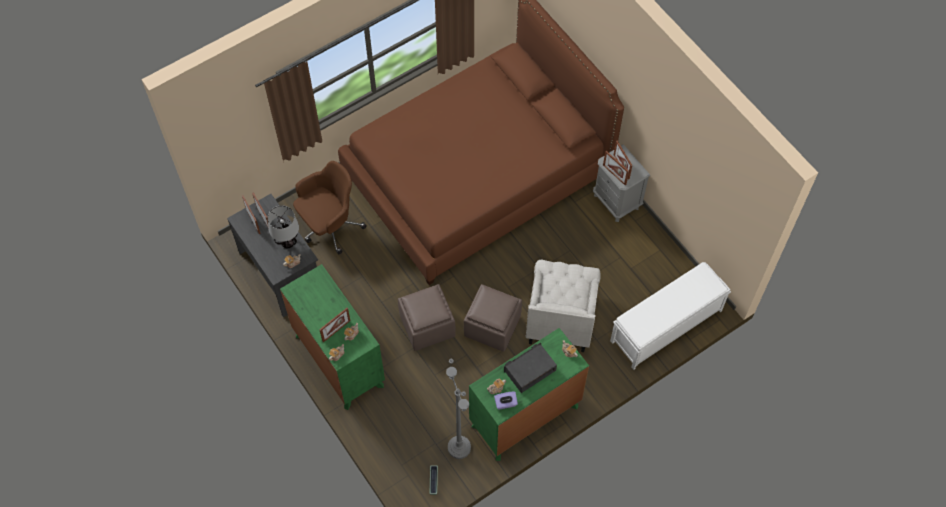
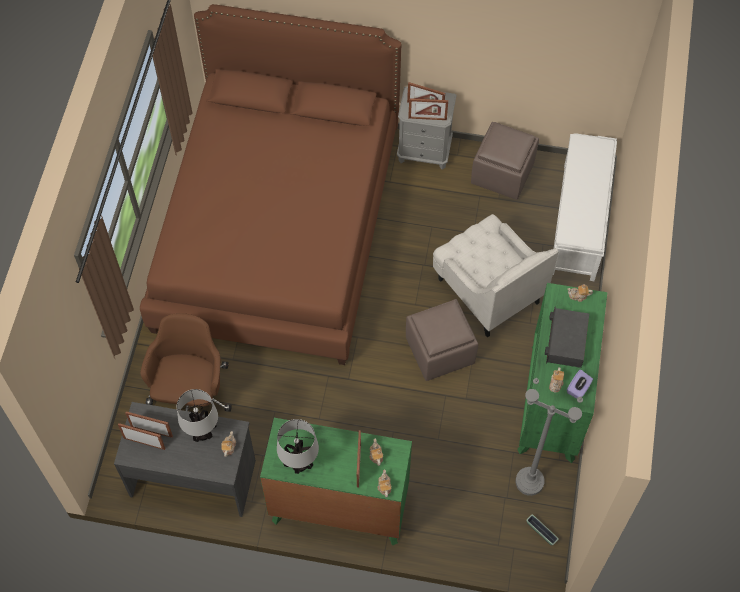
camera: 45 degrees left, 0 degrees up
brown ottoman [398,284,455,351] -> brown ottoman moved to [471,122,539,200]
none -> table lamp [277,419,319,474]

